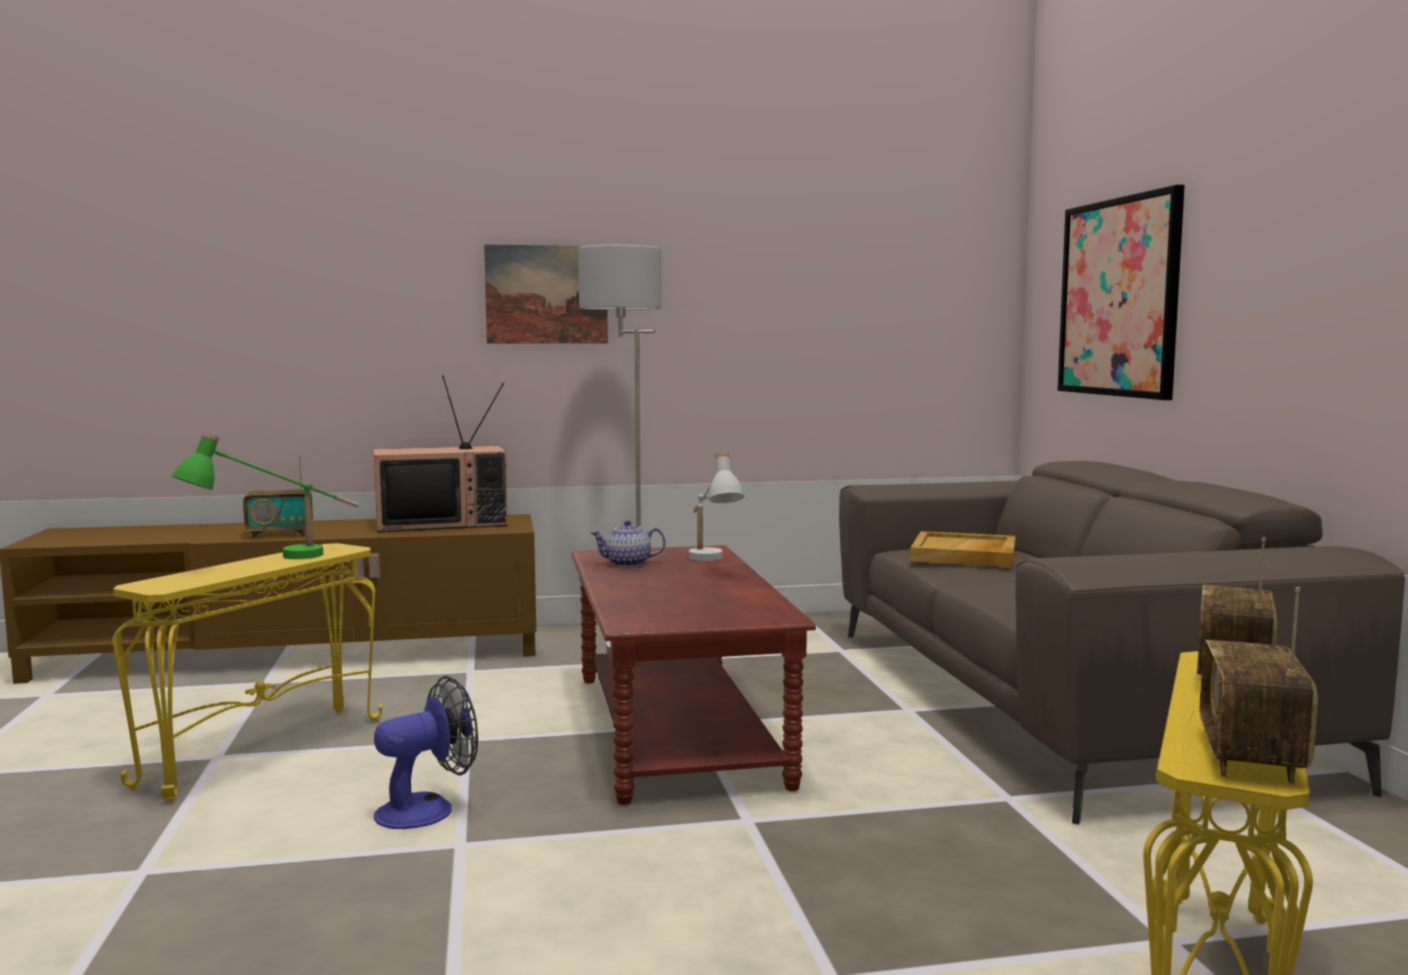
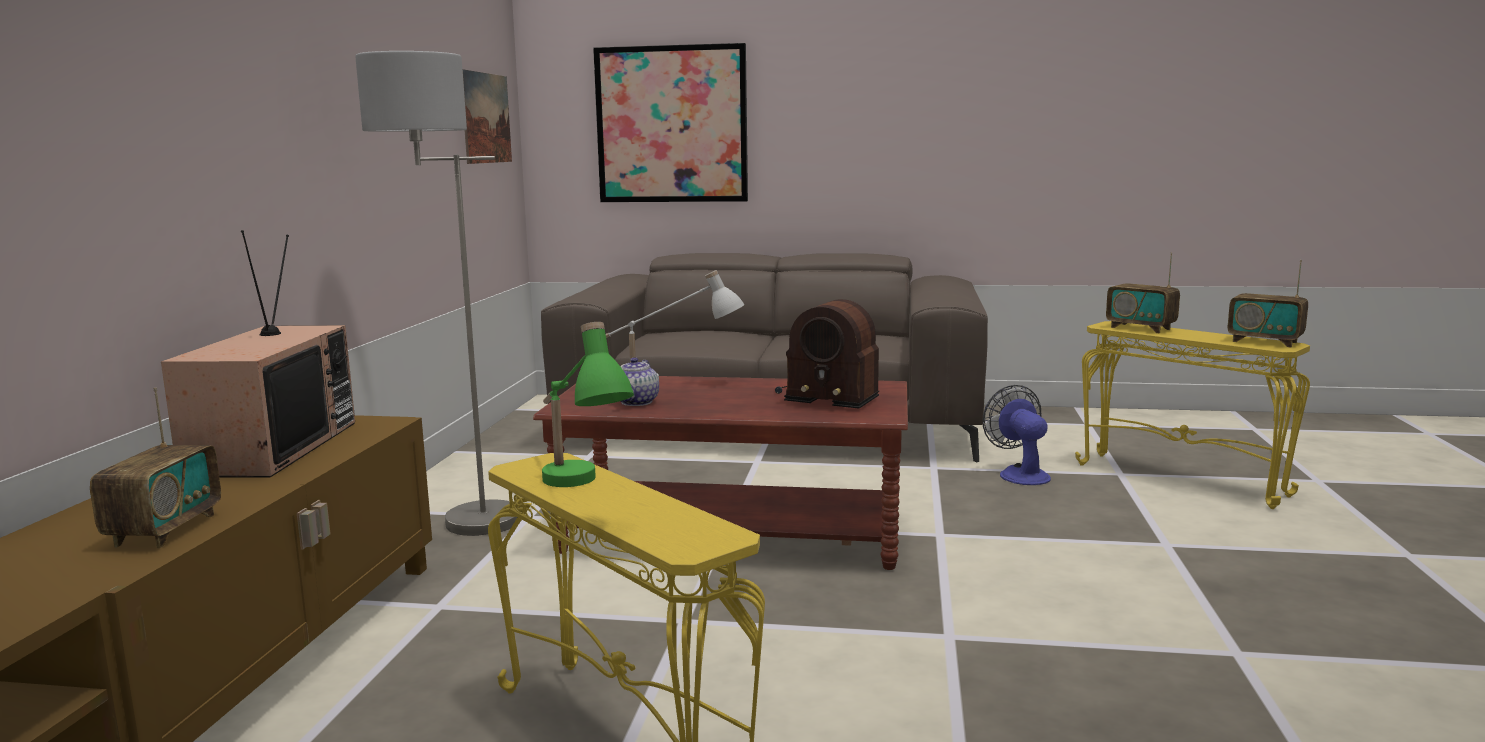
camera: 70 degrees left, 5 degrees up
fan [374,676,478,829] -> fan moved to [983,385,1051,485]
picture [484,244,608,343] -> picture moved to [463,69,512,164]
beige tray [910,531,1016,567] -> none
none -> radio [775,299,879,409]

